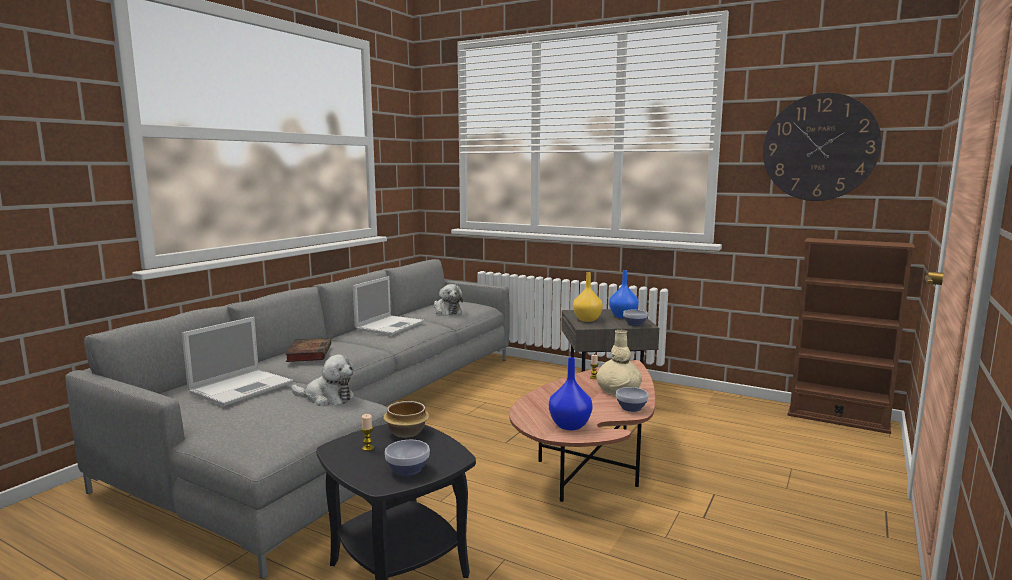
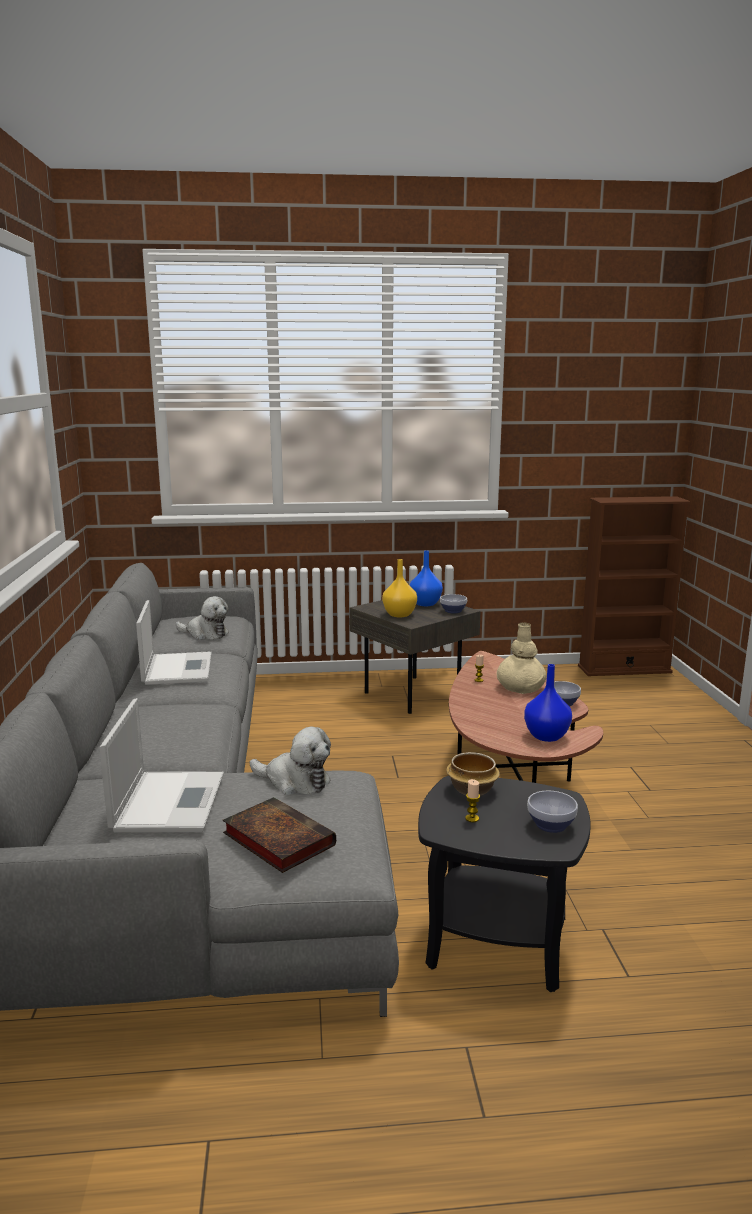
camera: 35 degrees left, 5 degrees up
book [285,338,331,362] -> book moved to [223,797,336,873]
plush toy [291,354,354,406] -> plush toy turned 45 degrees clockwise [250,727,331,795]
wall clock [763,92,881,201] -> none

